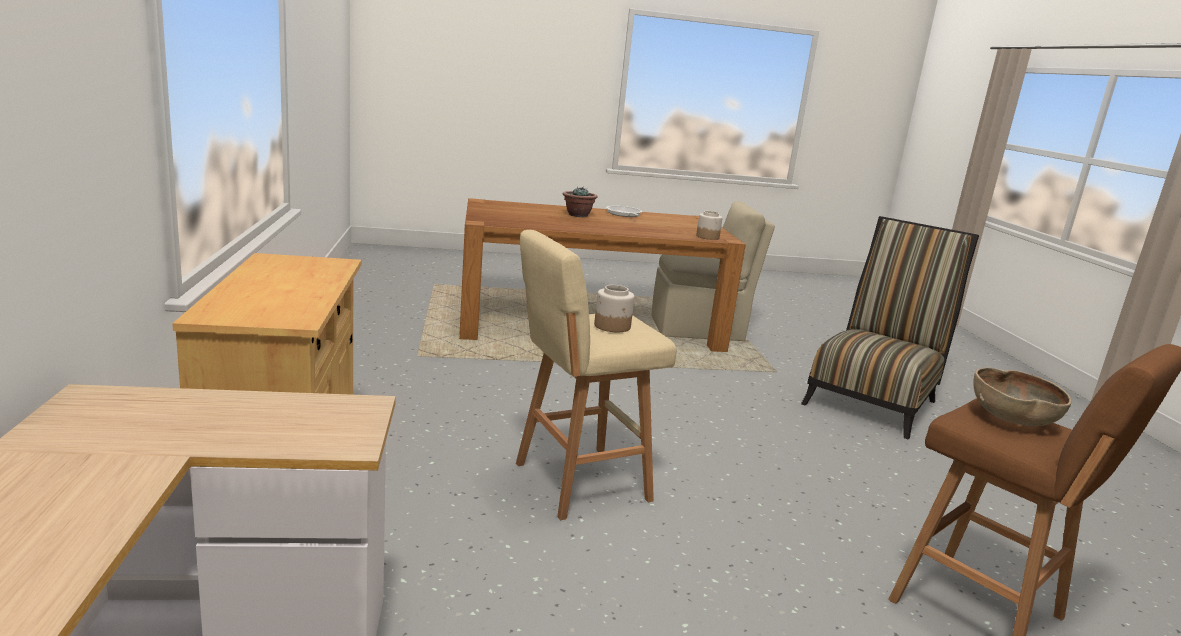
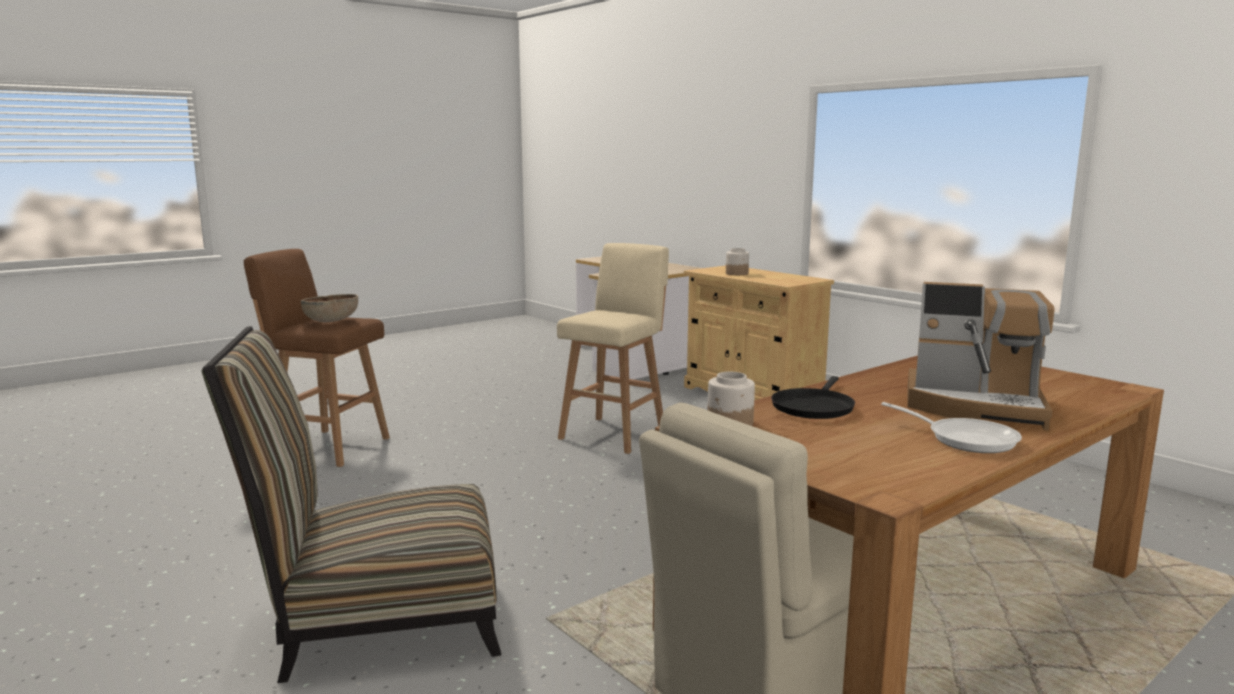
camera: 150 degrees right, 5 degrees down
potted plant [563,186,598,217] -> coffee machine [908,282,1054,431]
jar [594,285,634,332] -> jar moved to [726,248,749,275]
chair [801,216,979,440] -> chair turned 75 degrees clockwise [201,326,501,683]
none -> black frying pan [771,376,855,419]

